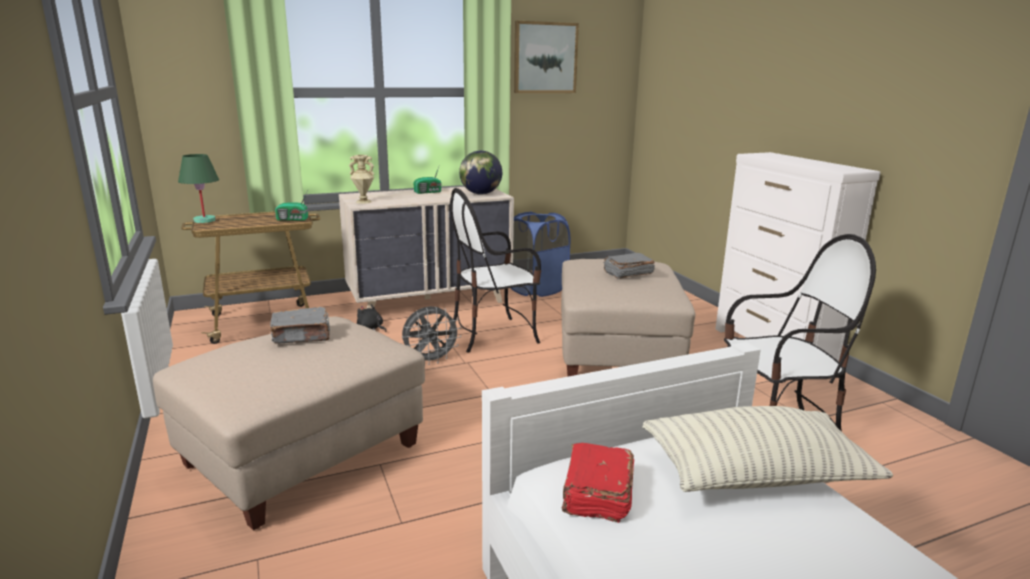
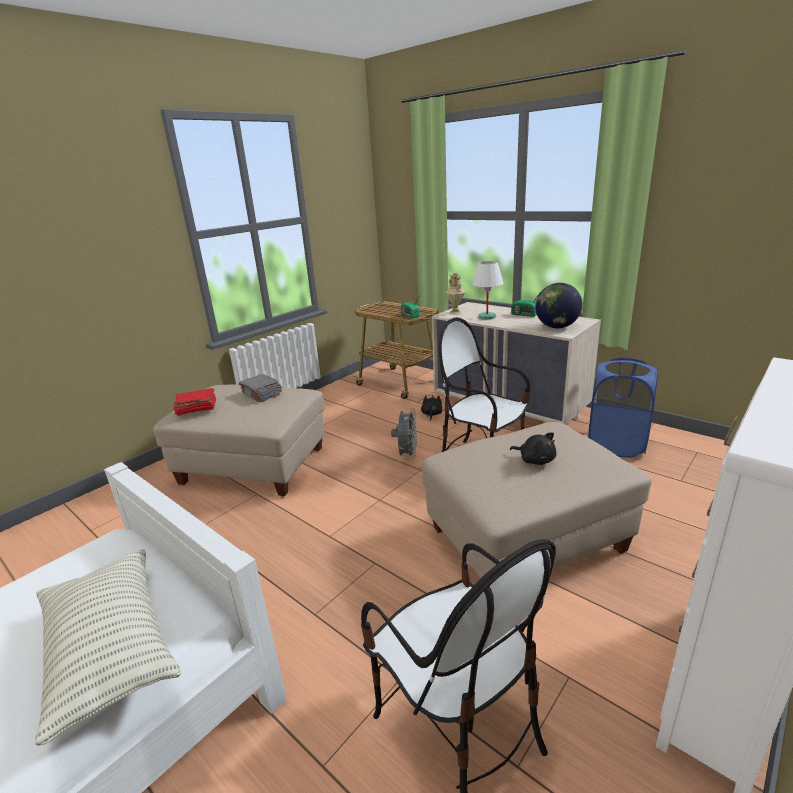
camera: 65 degrees right, 5 degrees up
green table lamp [178,154,219,223] -> none
grey fan [402,306,461,365] -> grey fan turned 120 degrees counterclockwise [391,408,417,459]
picture [514,21,579,93] -> none
red book [562,443,634,523] -> red book moved to [173,388,216,416]
grey book [604,253,655,279] -> black plush toy [510,432,557,465]
none -> white table lamp [472,261,504,320]

